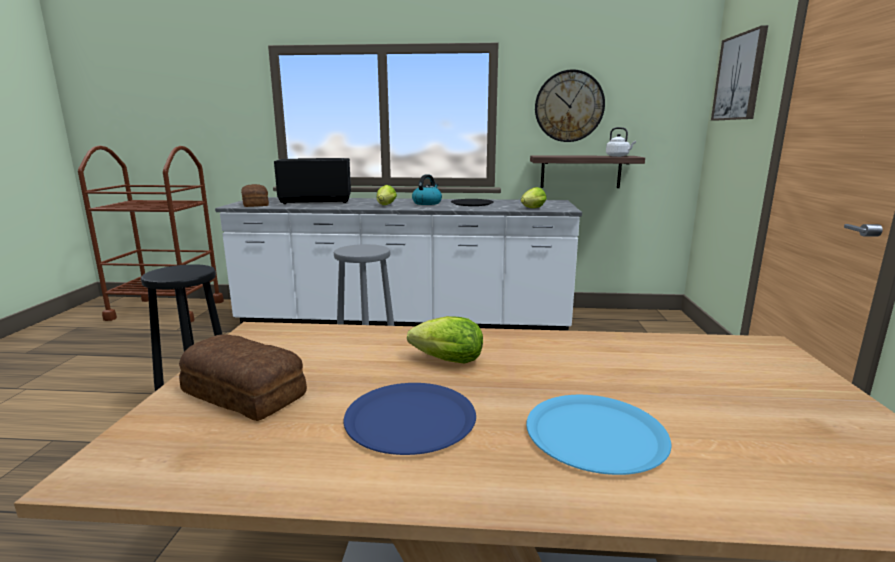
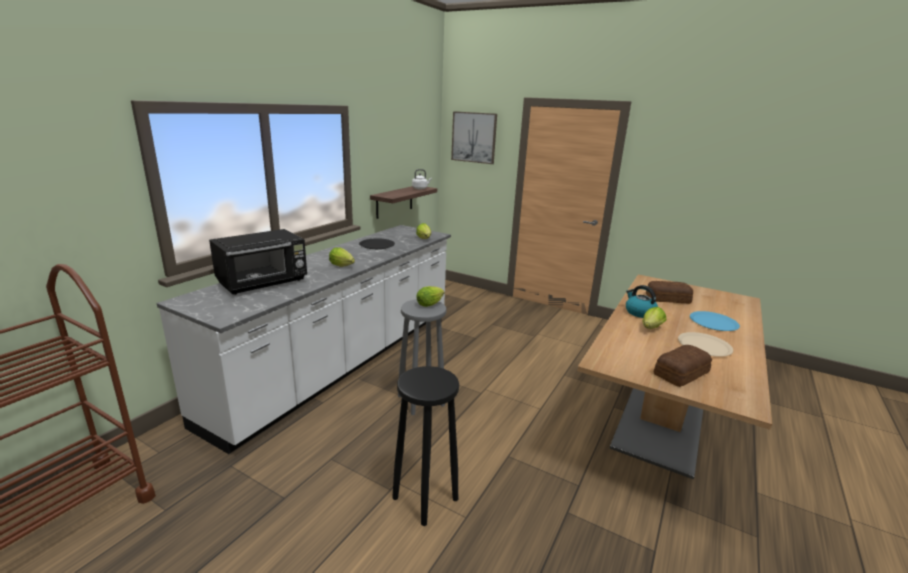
camera: 65 degrees left, 5 degrees up
bread [241,184,269,207] -> bread moved to [646,281,693,304]
black microwave [274,158,351,204] -> black microwave turned 150 degrees counterclockwise [209,229,307,295]
blue plate [344,383,476,455] -> beige plate [678,332,733,357]
kettle [412,174,442,205] -> kettle moved to [626,285,658,318]
wall clock [535,69,605,142] -> none
none -> lettuce [416,286,445,307]

